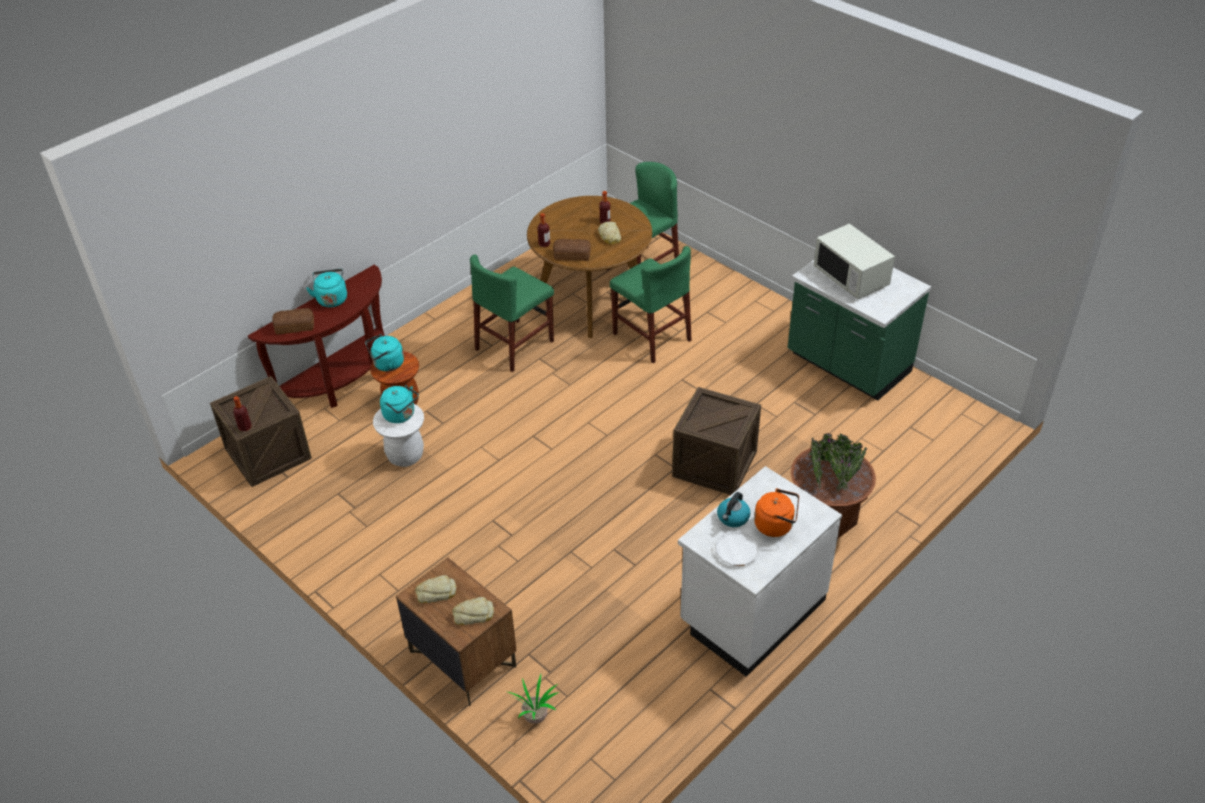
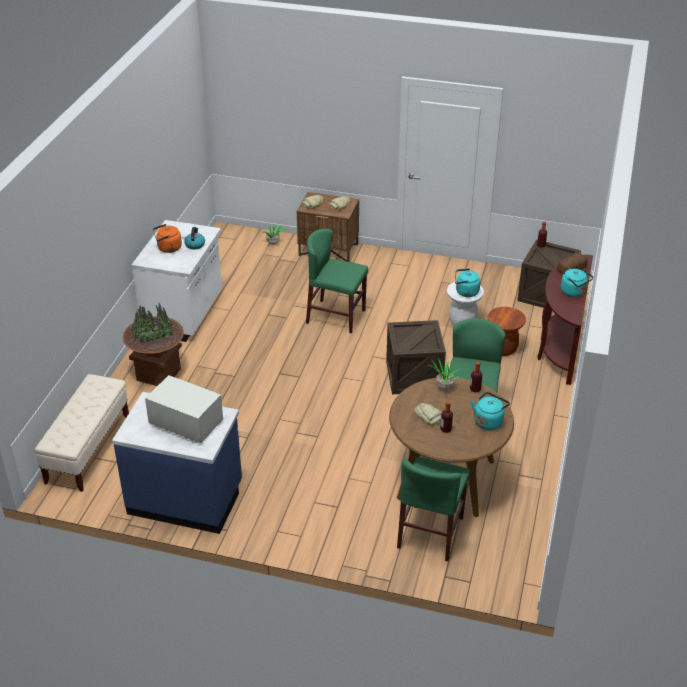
camera: 150 degrees right, 5 degrees down
turquoise kettle [365,334,404,371] -> turquoise kettle moved to [471,392,510,430]
bread [553,239,591,261] -> potted plant [428,358,461,390]
green chair [610,246,692,363] -> green chair moved to [306,229,368,333]
crate [672,387,761,495] -> crate moved to [386,320,446,394]
green counter [787,260,931,401] -> blue counter [112,392,242,534]
none -> beige bench [34,374,129,492]

